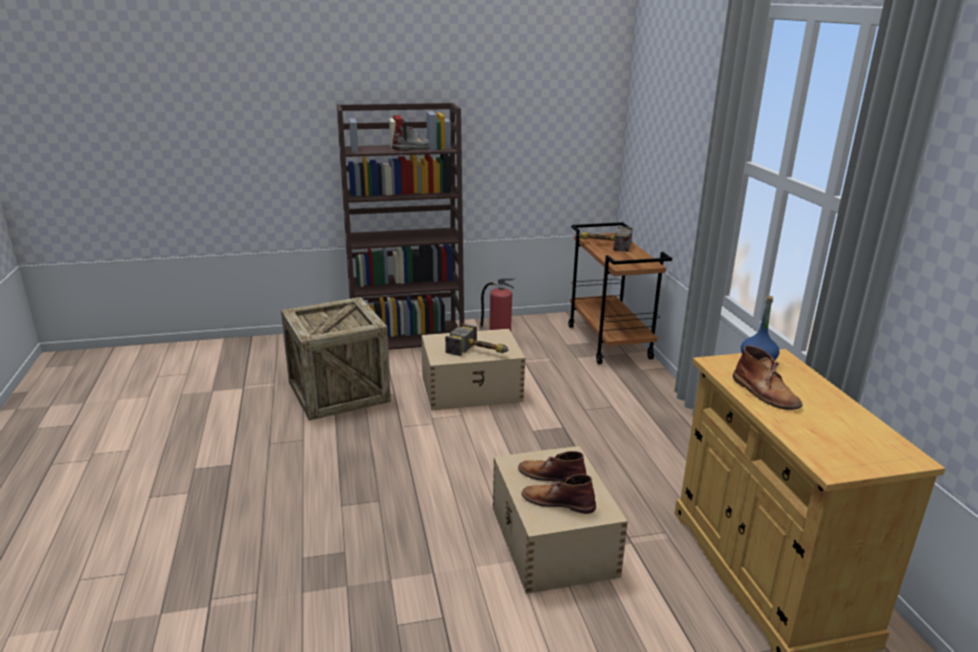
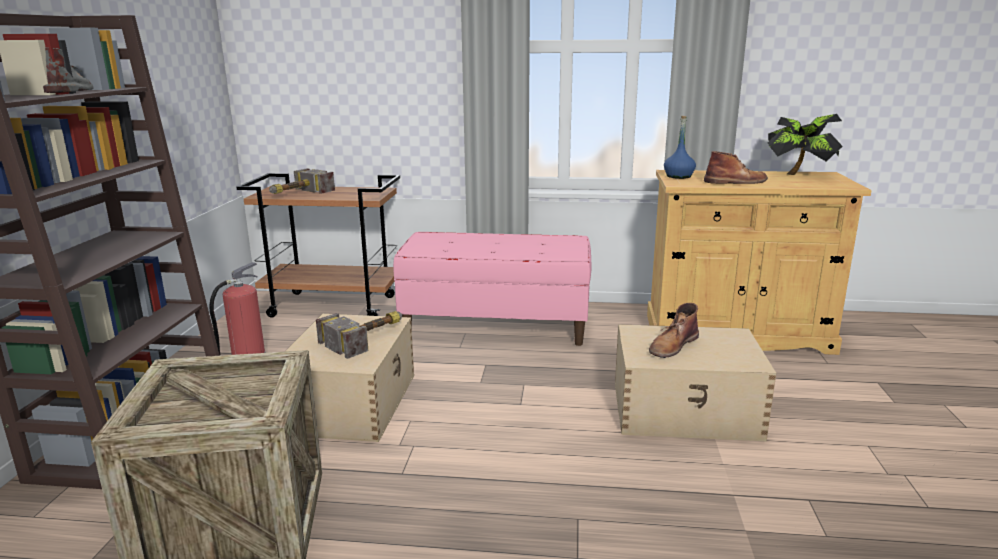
camera: 70 degrees left, 5 degrees down
brown boot [522,474,596,514] -> none
none -> pink bench [393,232,591,346]
none -> potted plant [767,114,843,175]

